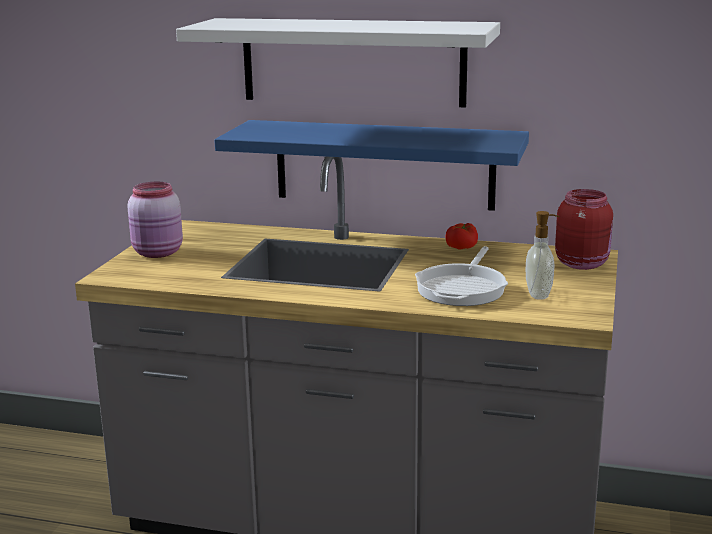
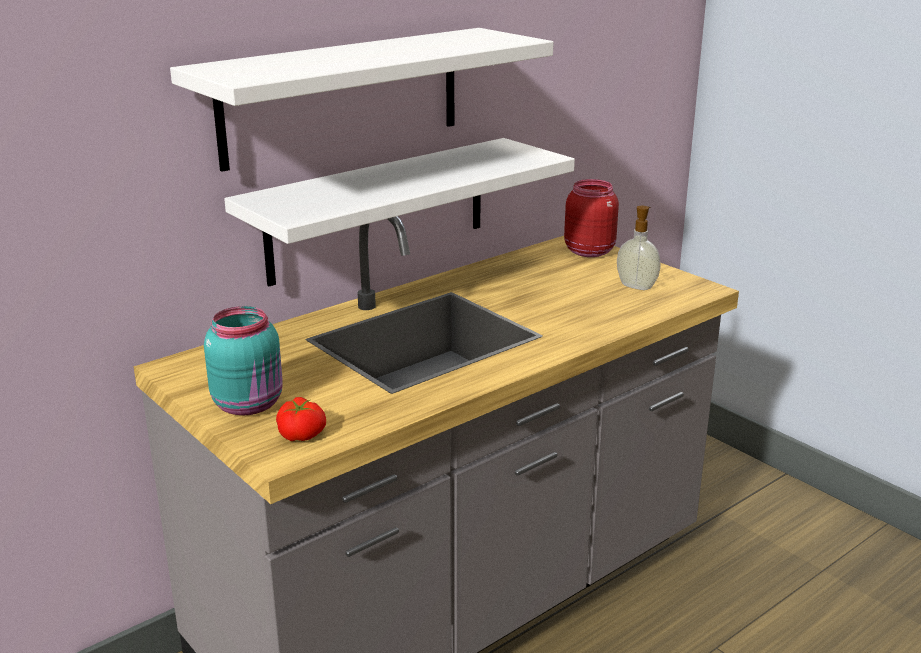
camera: 55 degrees left, 5 degrees up
pink jar [128,182,183,258] -> turquoise jar [204,306,283,415]
blue shelf [214,120,529,211] -> white shelf [224,138,575,286]
frying pan [415,246,508,306] -> none
tomato [445,223,478,250] -> tomato moved to [276,397,326,441]

